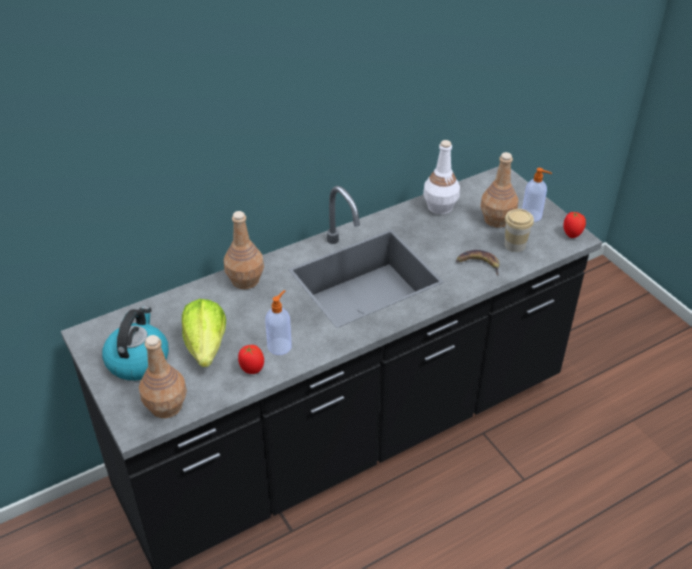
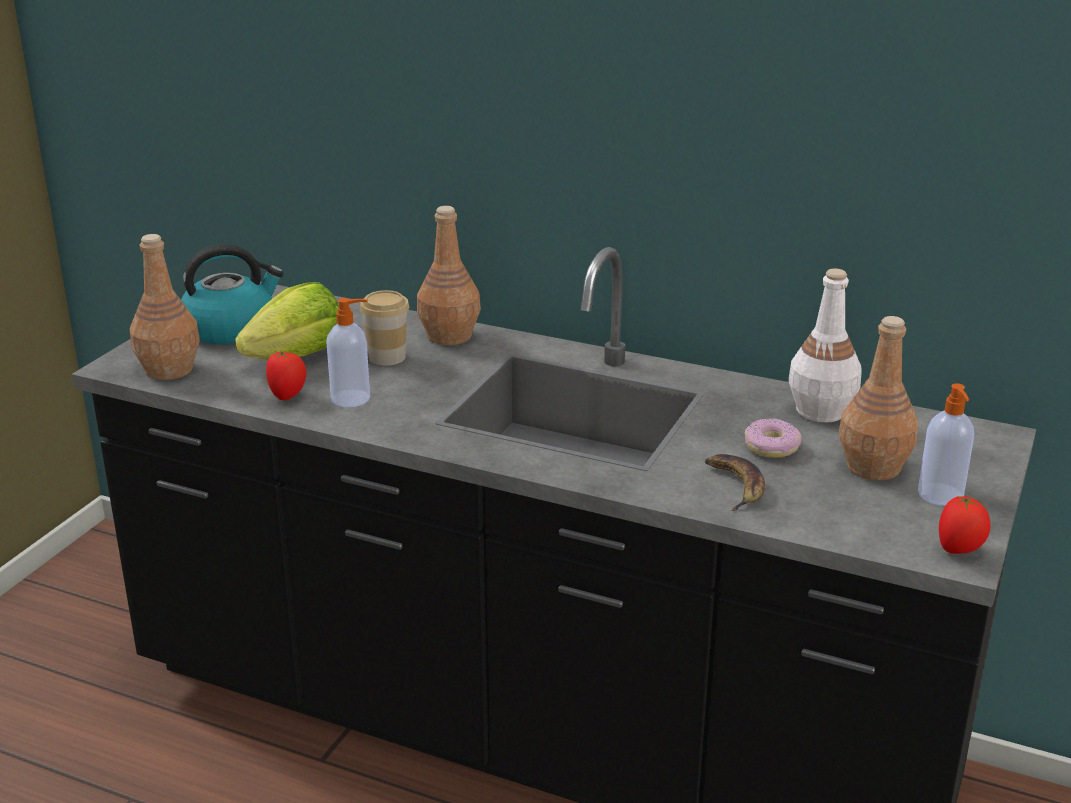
camera: 55 degrees right, 15 degrees down
cup [505,209,534,252] -> cup moved to [360,290,409,366]
none -> donut [745,418,802,458]

